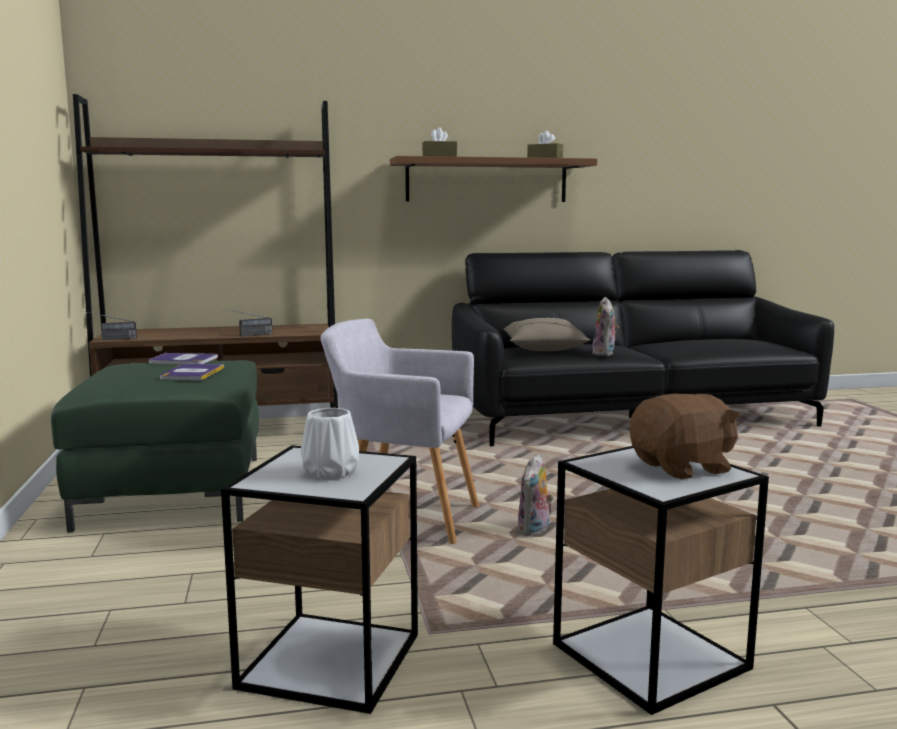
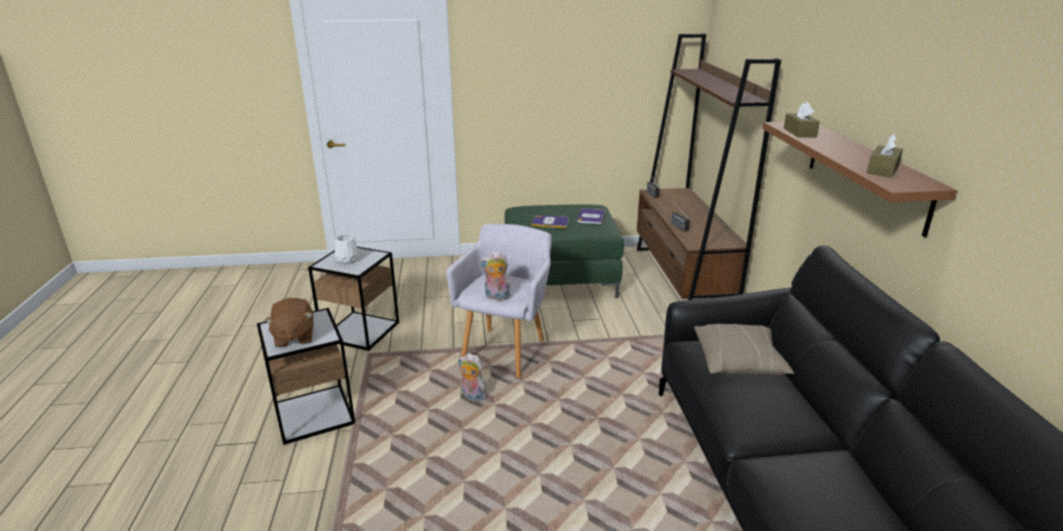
camera: 95 degrees right, 15 degrees up
plush toy [592,297,619,356] -> plush toy moved to [480,251,511,300]

